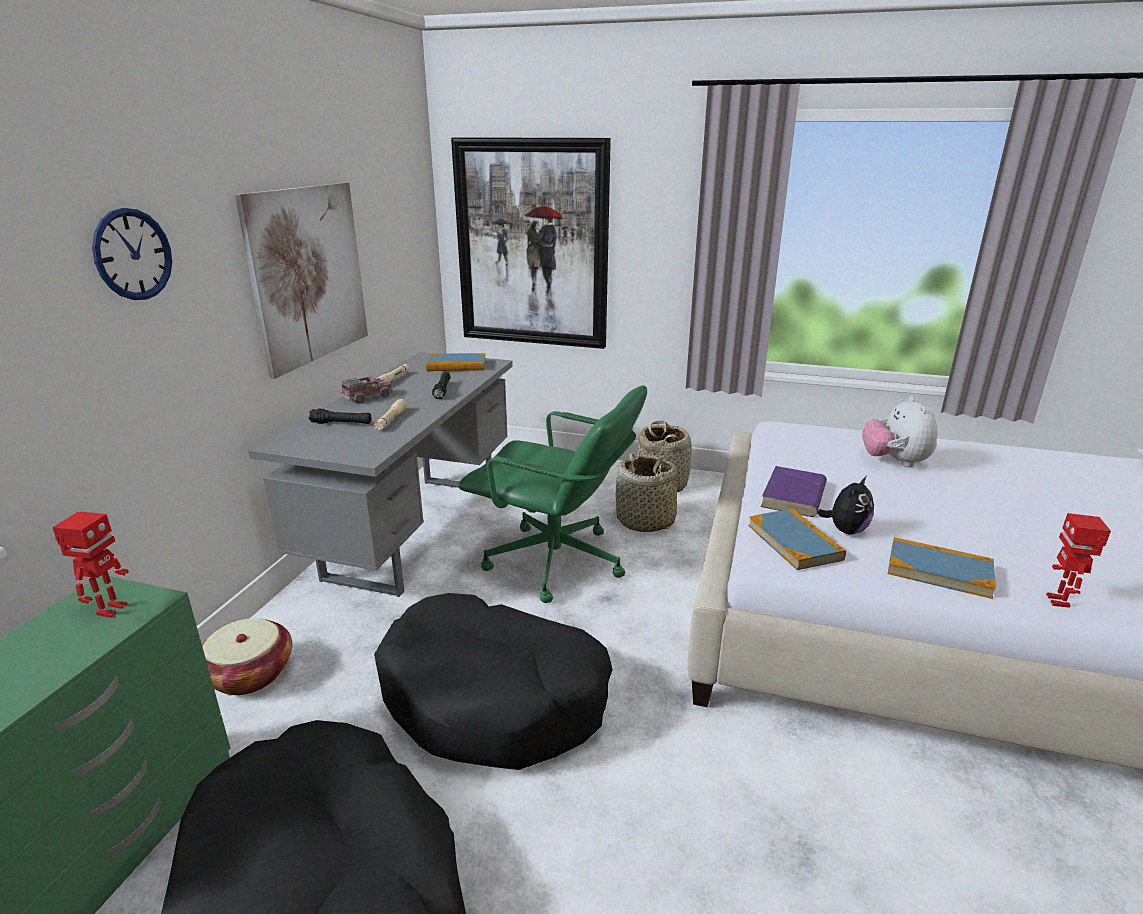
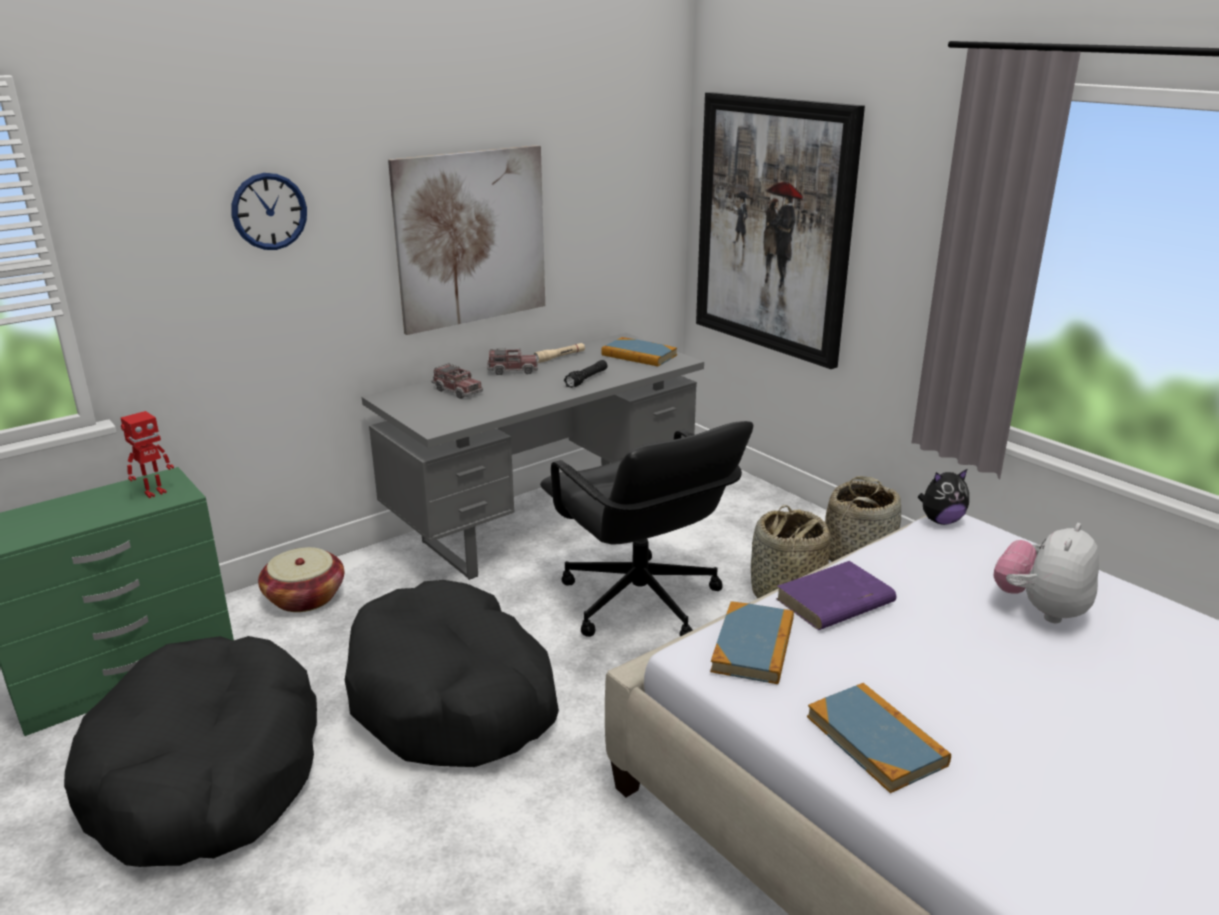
camera: 35 degrees right, 0 degrees up
black flashlight [309,408,372,424] -> toy truck [431,364,483,399]
beige flashlight [374,399,407,430] -> none
green office chair [458,386,647,603] -> black office chair [540,421,753,637]
plush toy [817,476,874,534] -> plush toy moved to [918,469,969,525]
toy robot [1046,513,1111,608] -> none

